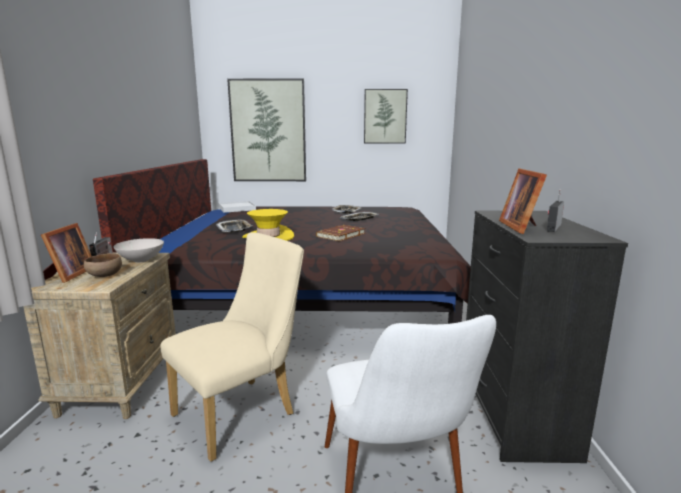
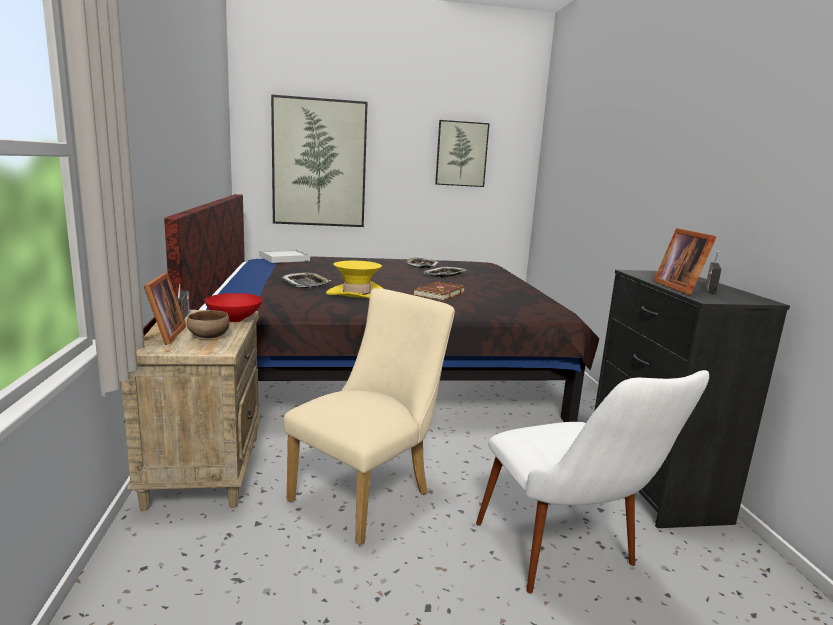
camera: 10 degrees left, 0 degrees up
white bowl [114,238,164,263] -> red bowl [204,293,263,322]

